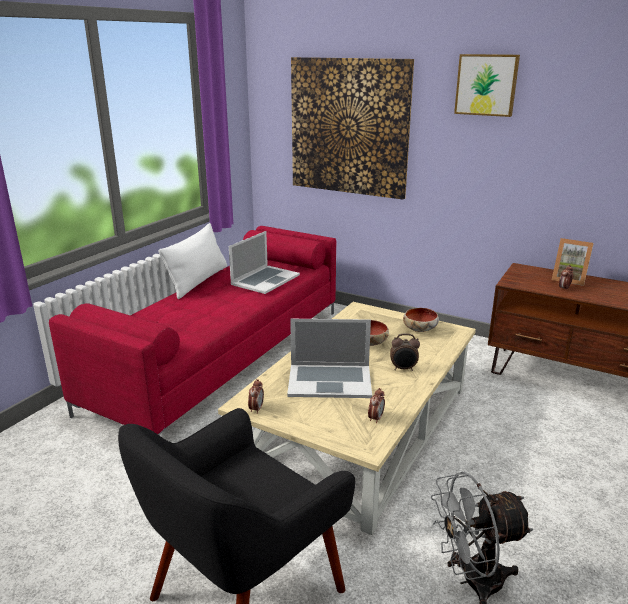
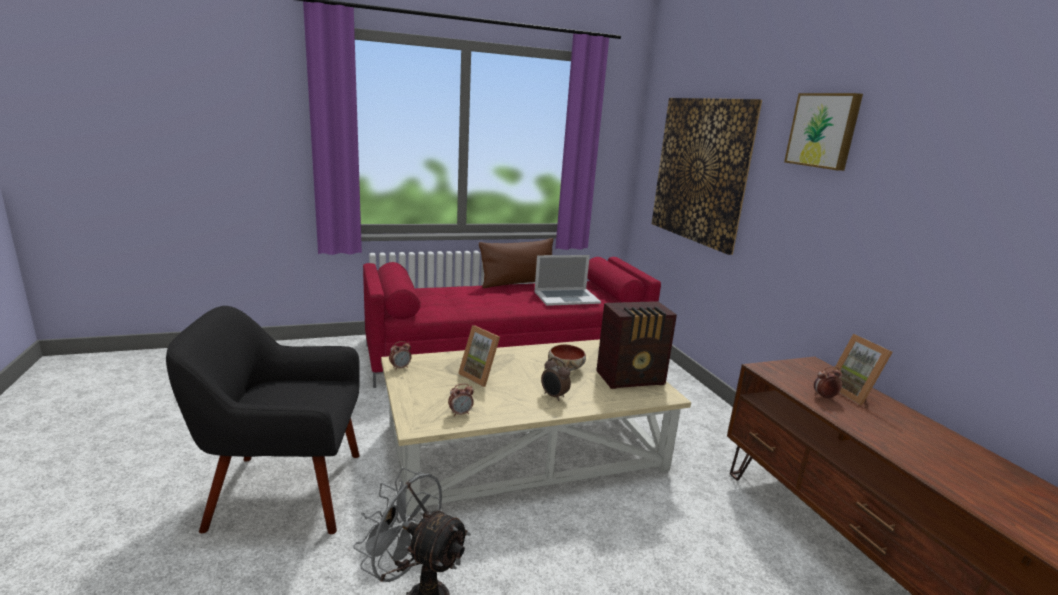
camera: 40 degrees right, 5 degrees down
white pillow [158,223,227,299] -> brown pillow [479,238,553,288]
laptop [287,319,372,398] -> picture frame [458,325,500,387]
bowl [403,308,439,332] -> radio [596,301,677,389]

